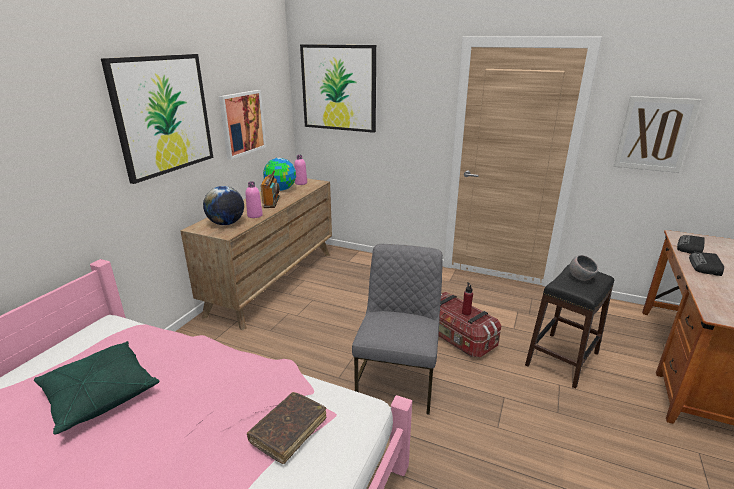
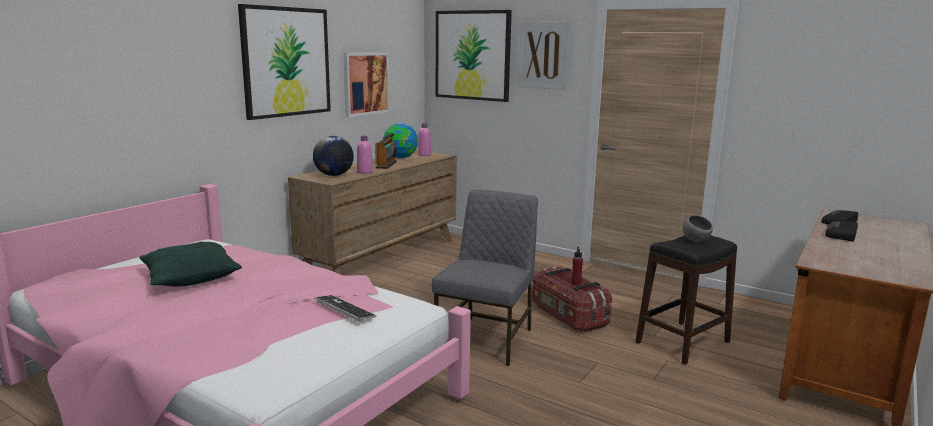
camera: 10 degrees right, 10 degrees down
brown book [247,392,326,464] -> keyboard [315,295,377,322]
picture [614,96,701,173] -> picture moved to [518,21,570,90]

